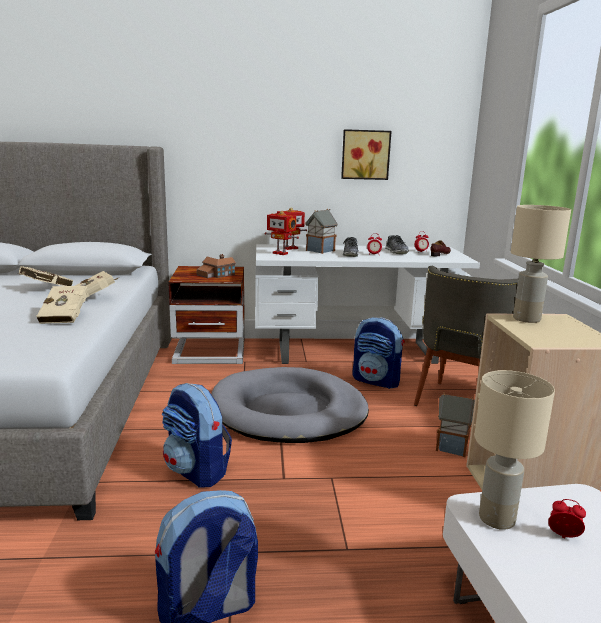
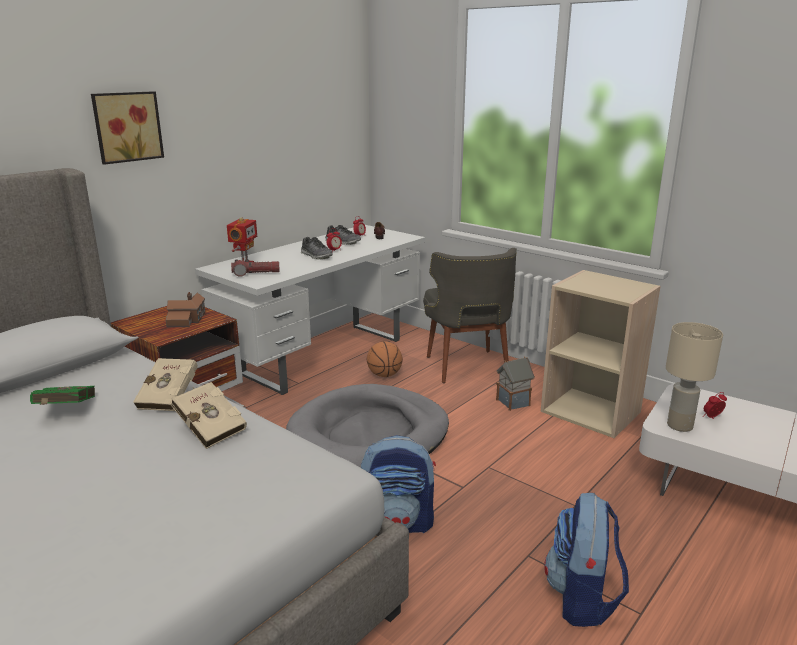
camera: 45 degrees left, 5 degrees up
beige book [16,266,73,286] -> green book [30,386,95,405]
toy robot [265,211,299,255] -> flashlight [231,259,279,277]
toy house [305,209,338,254] -> none
picture [341,129,392,180] -> picture moved to [91,91,164,165]
backpack [352,317,405,389] -> basketball [367,341,403,377]
beige table lamp [511,205,571,323] -> none

